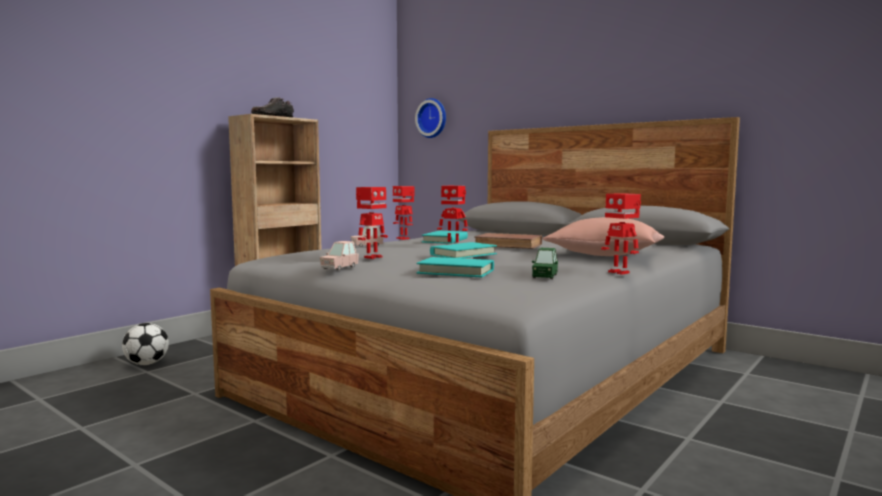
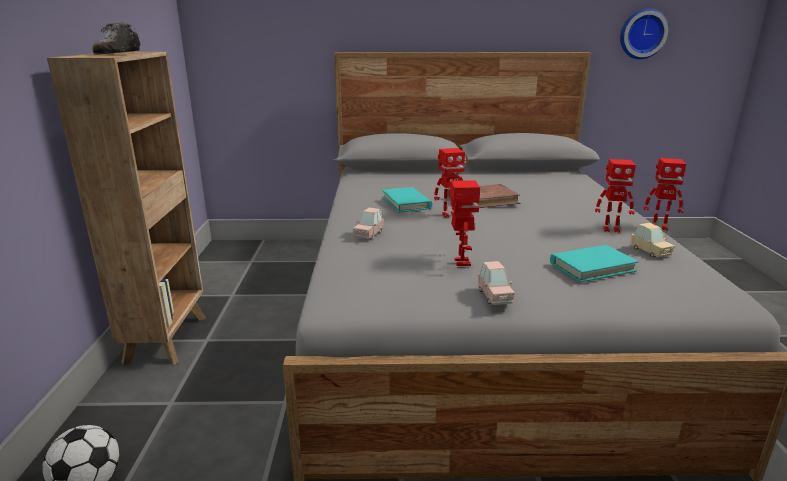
camera: 40 degrees left, 15 degrees up
toy robot [393,186,415,240] -> toy robot moved to [595,159,636,233]
wall clock [415,98,446,138] -> wall clock moved to [620,8,668,59]
turquoise book [430,242,497,258] -> none
green toy car [532,248,558,279] -> beige toy car [631,223,675,257]
pink pillow [543,217,664,256] -> none

